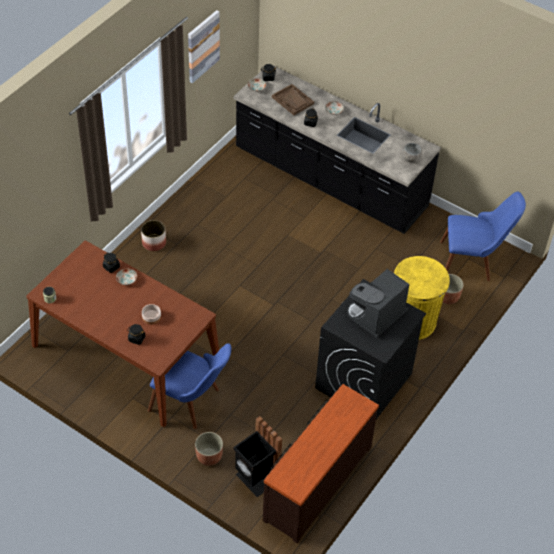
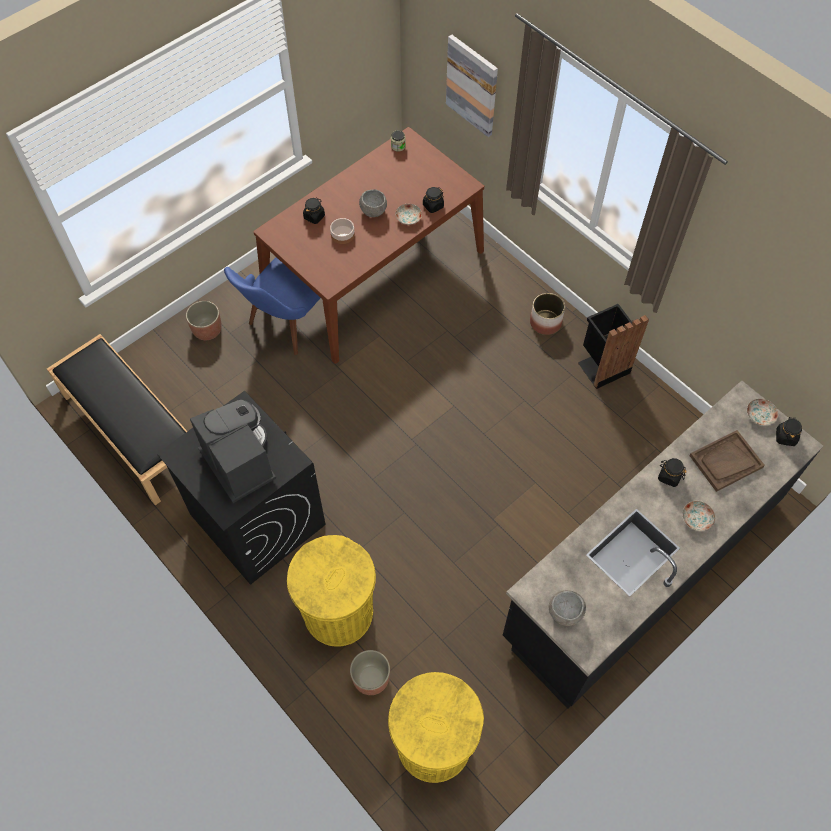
camera: 105 degrees right, 10 degrees up
picture [188,10,220,83] -> picture moved to [446,35,498,137]
black trash can [233,416,282,497] -> black trash can moved to [578,304,649,389]
brown dresser [263,384,379,543] -> black bench [47,334,187,505]
blue chair [440,192,526,281] -> yellow trash can [388,672,484,783]
none -> grey bowl [359,189,387,217]

